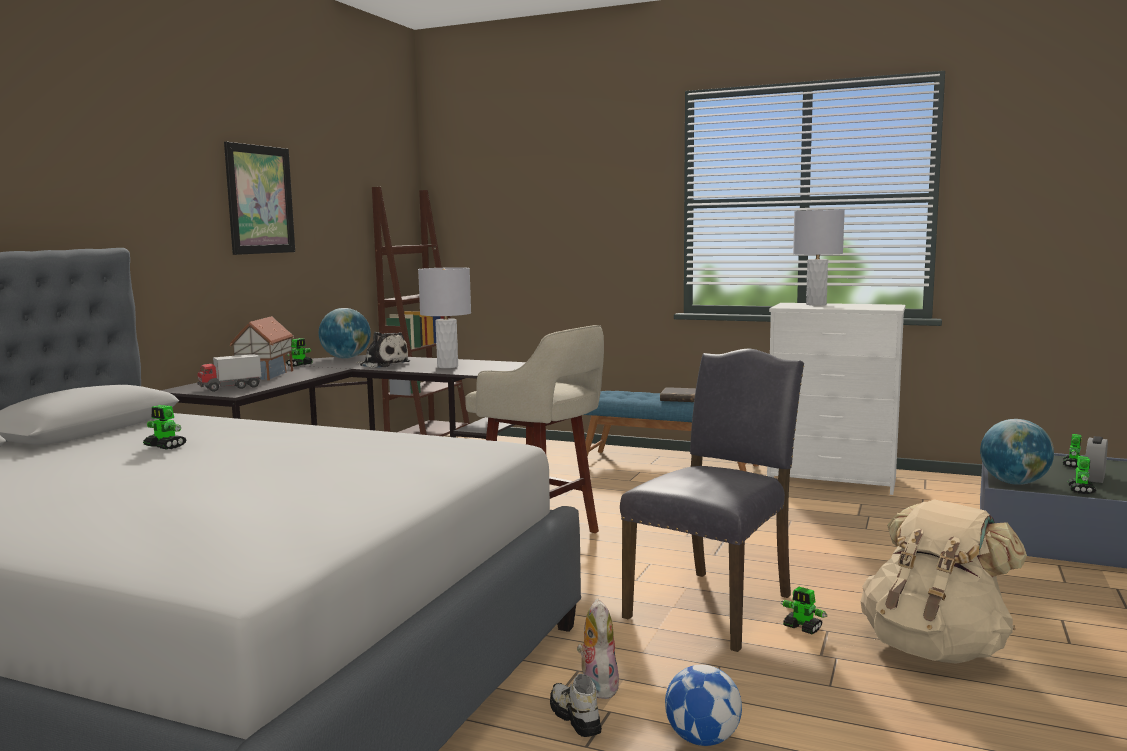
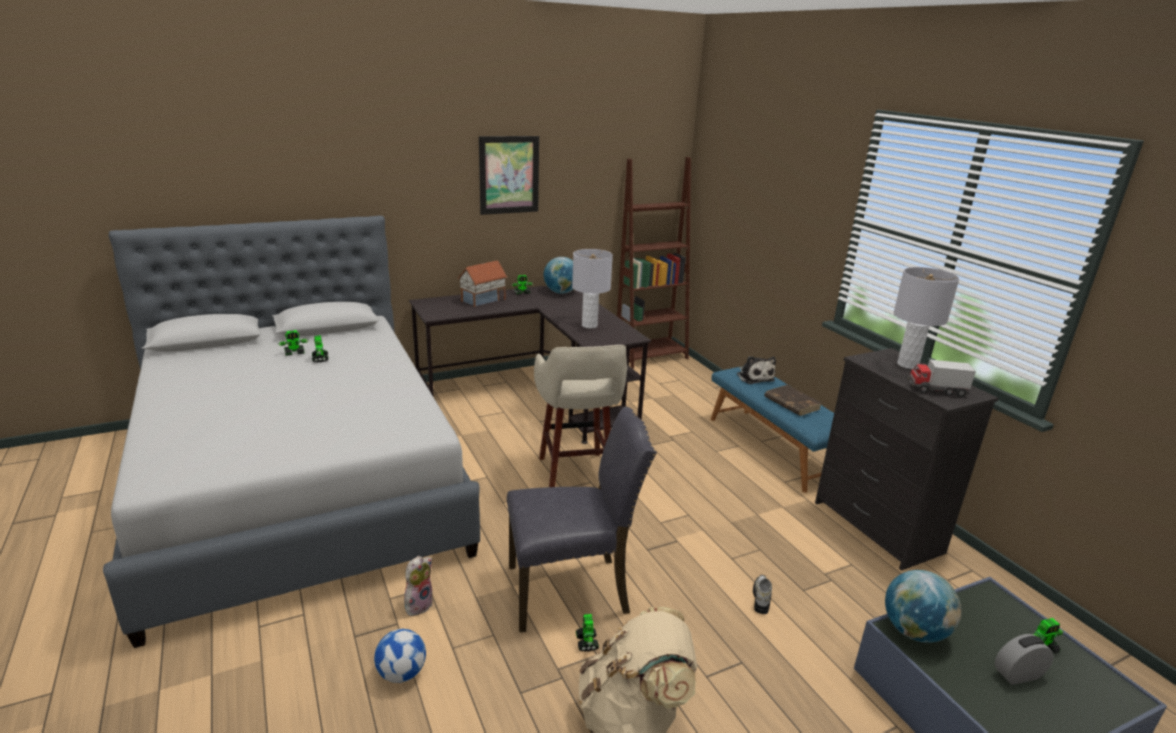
camera: 40 degrees right, 15 degrees up
toy truck [197,354,261,392] -> toy truck moved to [908,359,976,397]
plush toy [356,332,410,368] -> plush toy moved to [737,356,776,384]
shoe [550,674,602,737] -> shoe moved to [753,575,772,614]
white dresser [767,303,906,495] -> black dresser [815,348,998,571]
toy robot [1068,456,1096,494] -> toy robot moved to [278,330,309,356]

